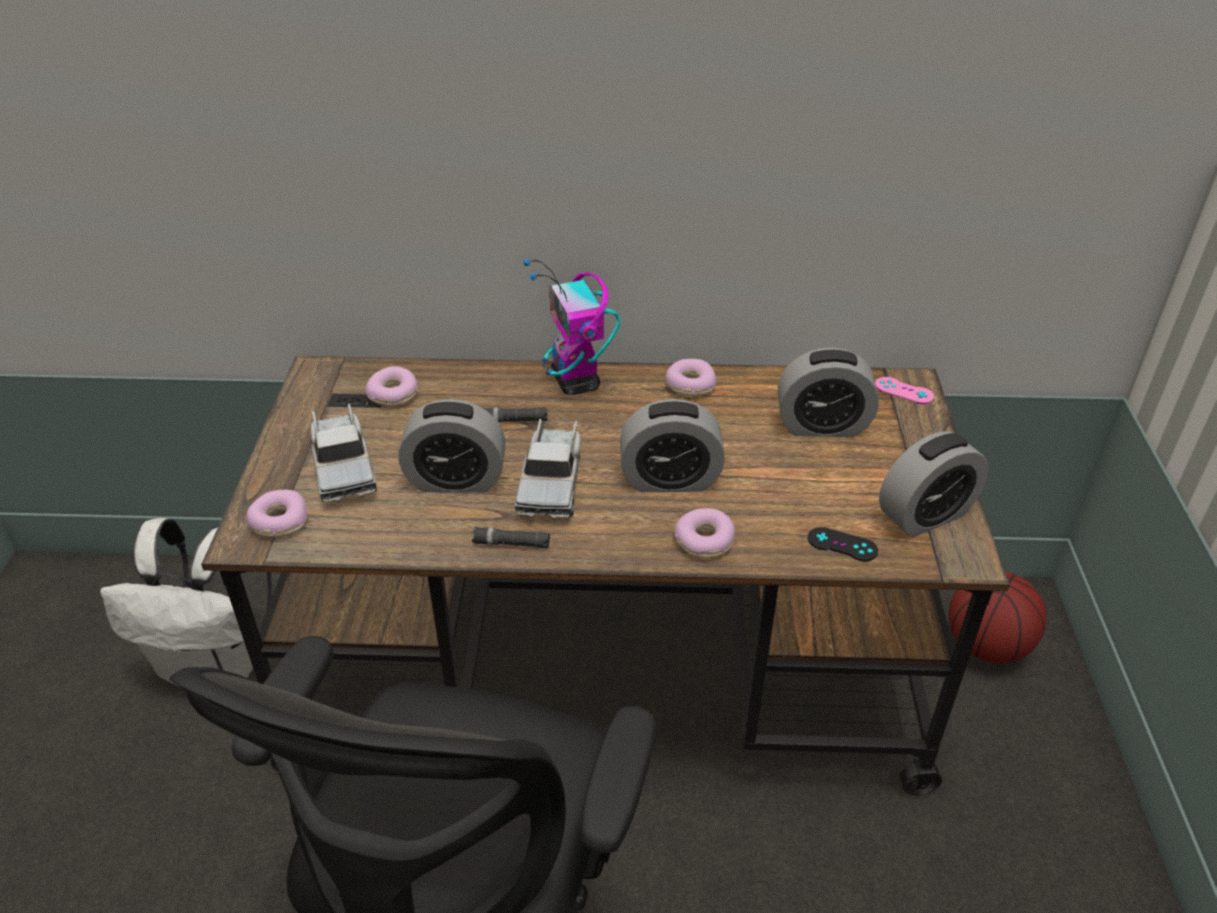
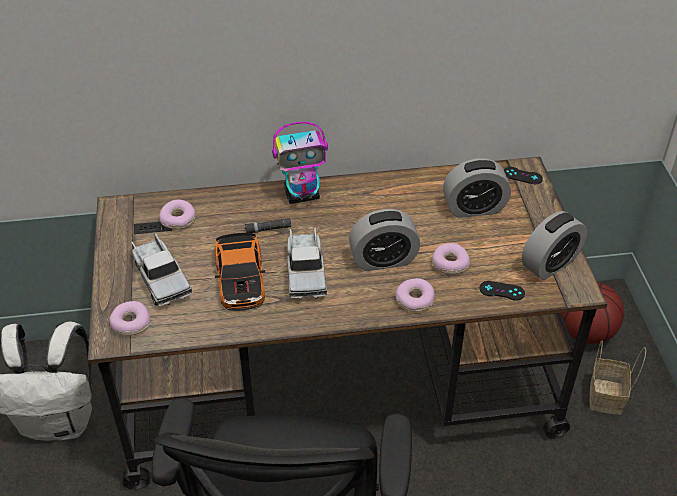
camera: 10 degrees left, 5 degrees up
alarm clock [399,399,506,493] -> toy car [214,233,265,311]
black flashlight [472,527,550,548] -> none
toy robot [523,259,620,395] -> toy robot turned 75 degrees counterclockwise [272,122,328,204]
donut [666,359,717,396] -> donut moved to [432,243,470,275]
pink game controller [875,377,934,404] -> black game controller [504,167,543,184]
none -> basket [590,340,646,415]

